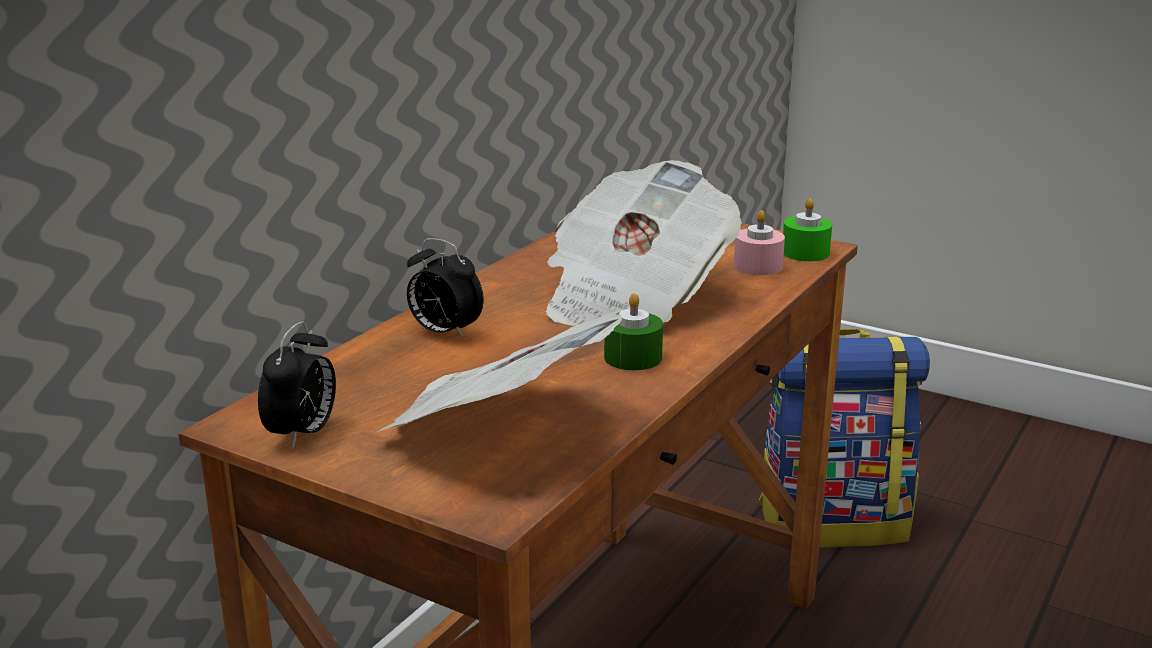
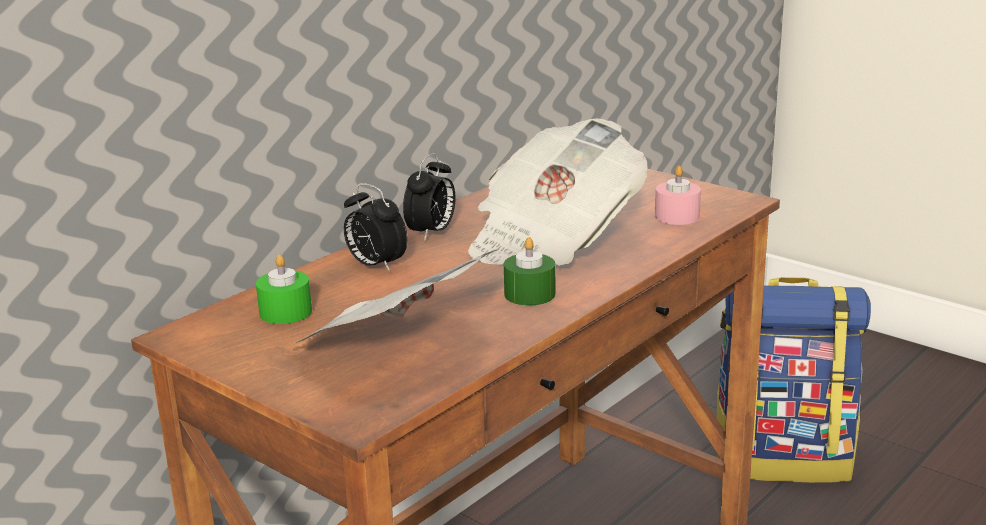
camera: 10 degrees right, 0 degrees up
alarm clock [258,321,336,449] -> alarm clock moved to [403,153,456,241]
green candle [783,198,832,261] -> green candle moved to [256,254,312,324]

